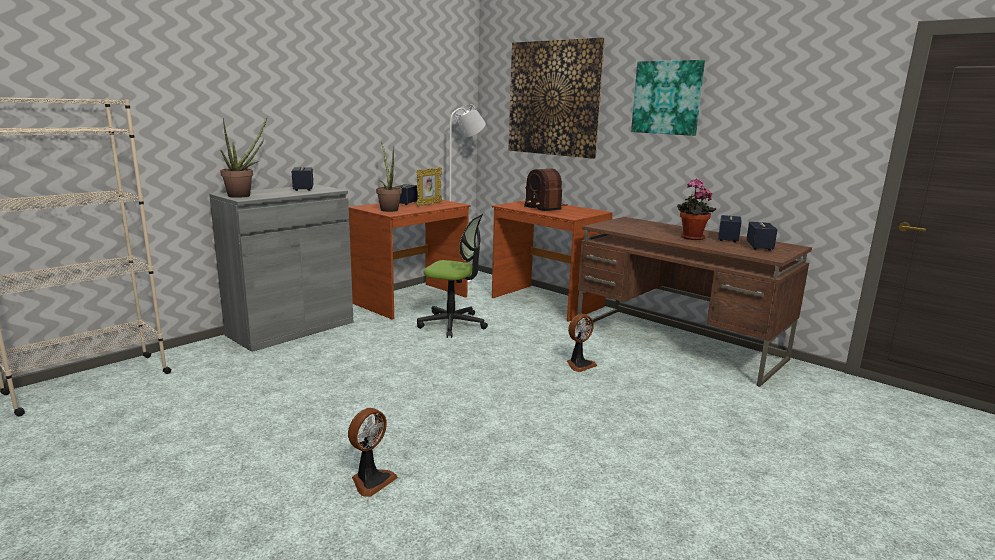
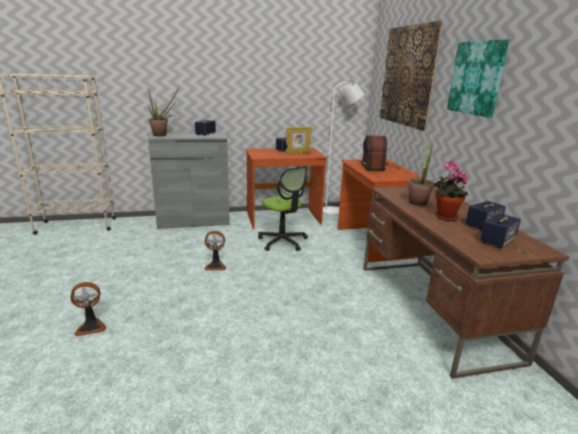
camera: 35 degrees right, 5 degrees up
potted plant [376,142,402,212] -> potted plant moved to [407,133,434,206]
fan [567,314,597,372] -> fan moved to [204,231,226,270]

